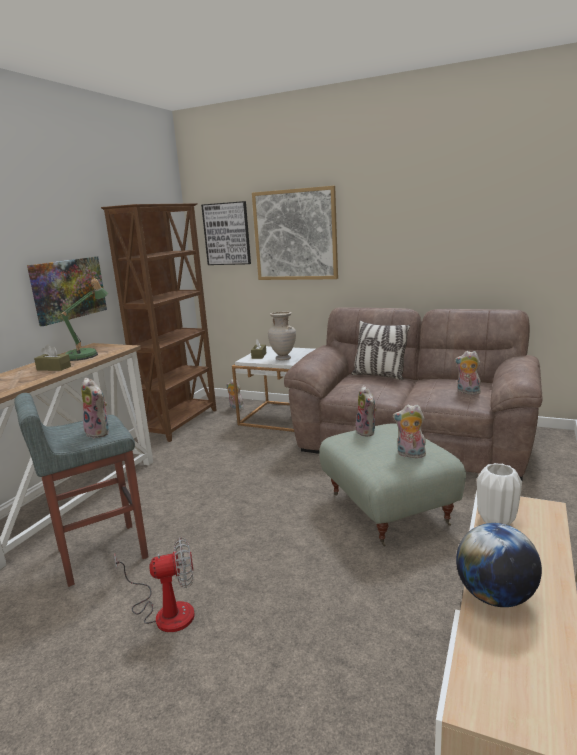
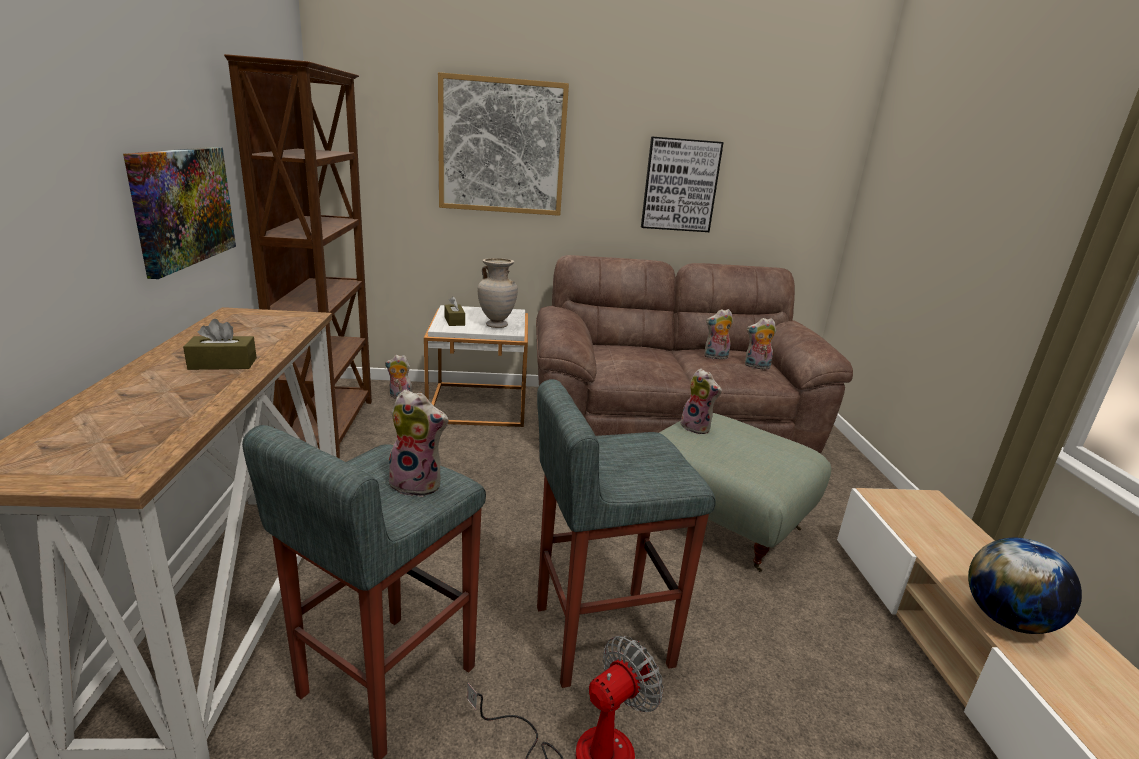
camera: 30 degrees left, 5 degrees up
table lamp [60,278,108,361] -> none
picture [201,201,251,265] -> picture moved to [641,136,724,232]
pillow [351,321,410,380] -> none
plush toy [393,404,426,458] -> plush toy moved to [704,309,733,359]
white vase [477,463,522,525] -> none
none -> grey stool [537,379,716,688]

